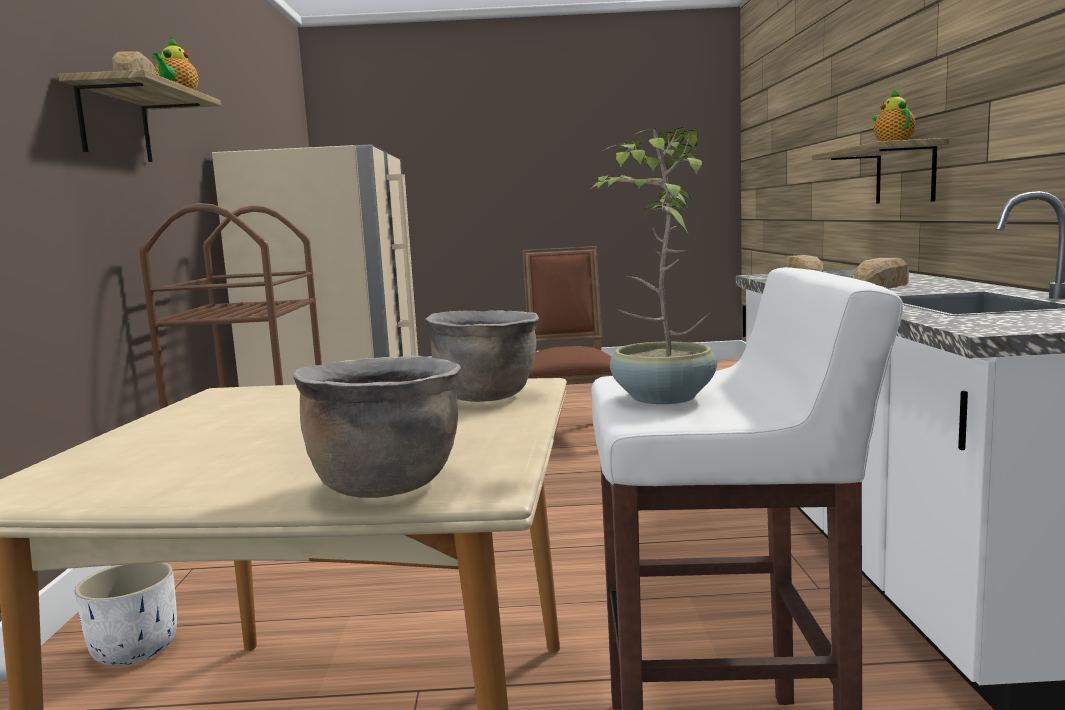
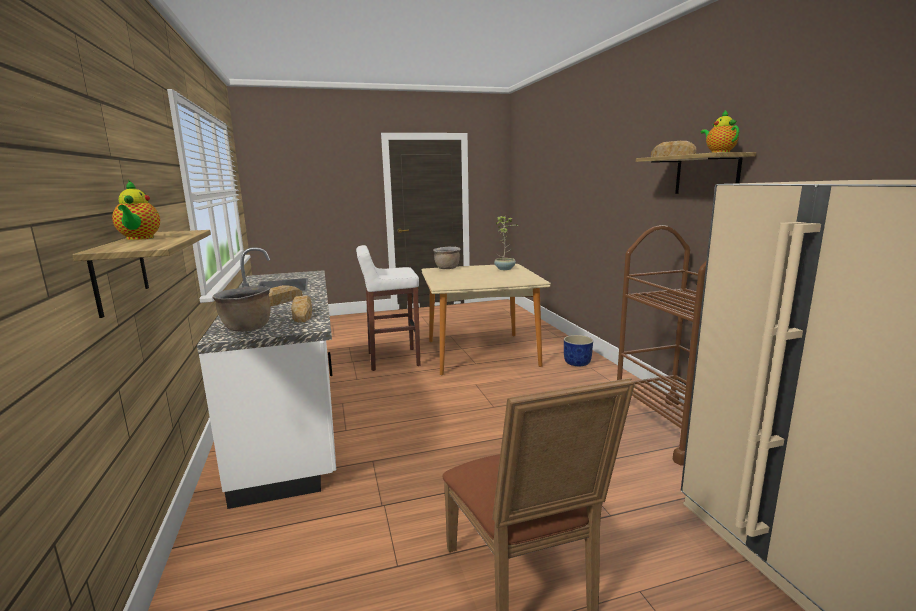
camera: 165 degrees right, 5 degrees up
white planter [75,562,177,666] -> blue planter [564,335,593,366]
brown cooking pot [425,310,539,402] -> brown cooking pot moved to [212,286,271,331]
potted plant [592,127,717,404] -> potted plant moved to [494,216,519,270]

